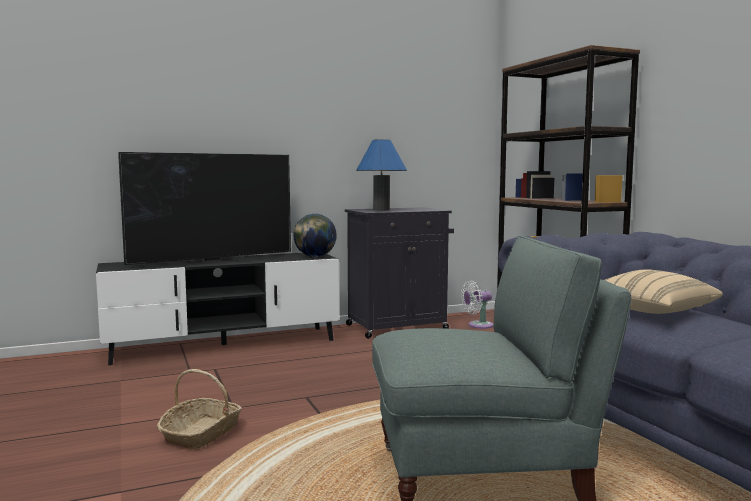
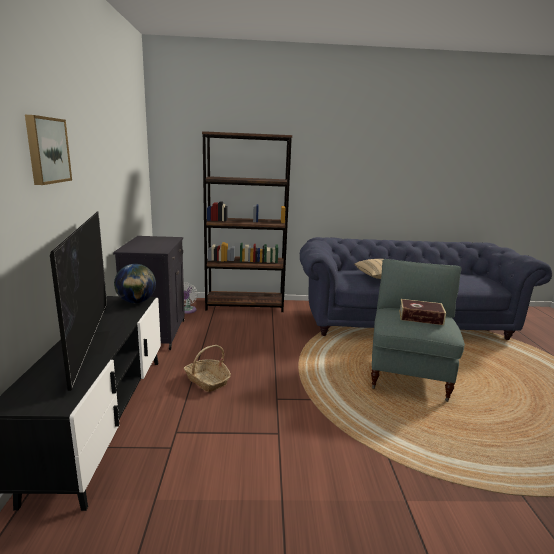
camera: 70 degrees left, 10 degrees up
basket [157,369,242,449] -> basket moved to [184,345,231,392]
blue table lamp [356,139,407,211] -> none
none -> picture [25,115,72,185]
none -> book [399,299,446,325]

